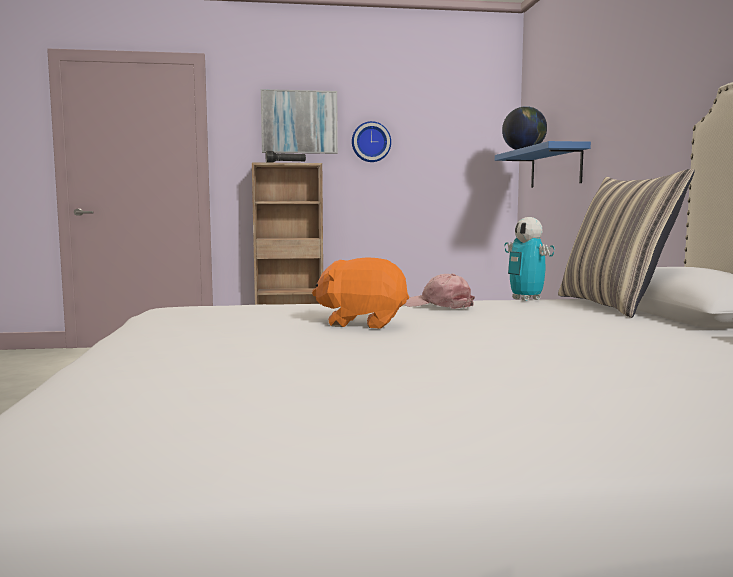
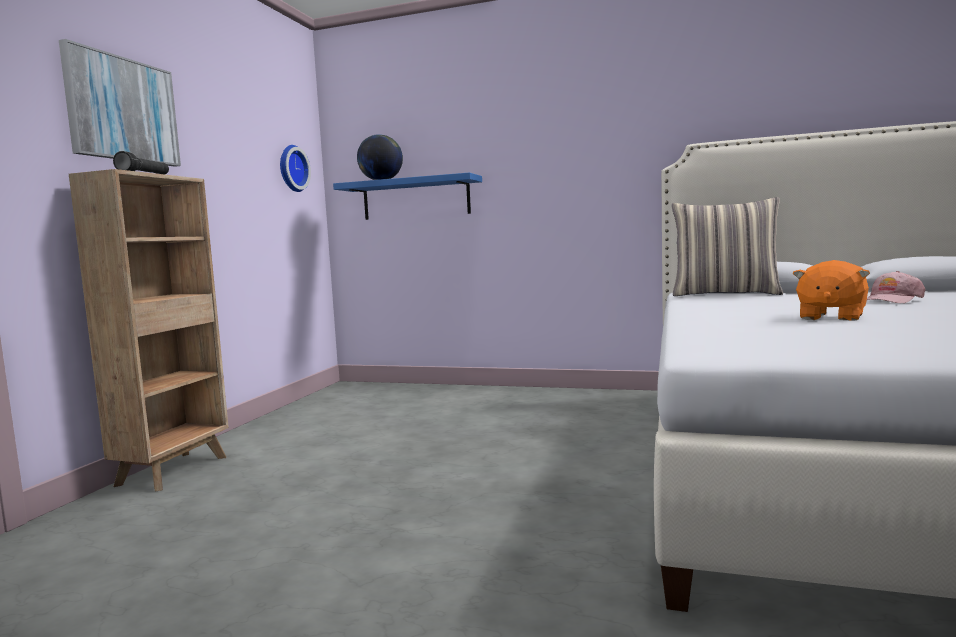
camera: 65 degrees left, 0 degrees up
wall clock [352,121,391,162] -> wall clock moved to [280,145,311,192]
pink cap [404,273,475,309] -> pink cap moved to [867,271,925,304]
toy robot [504,217,555,301] -> none

